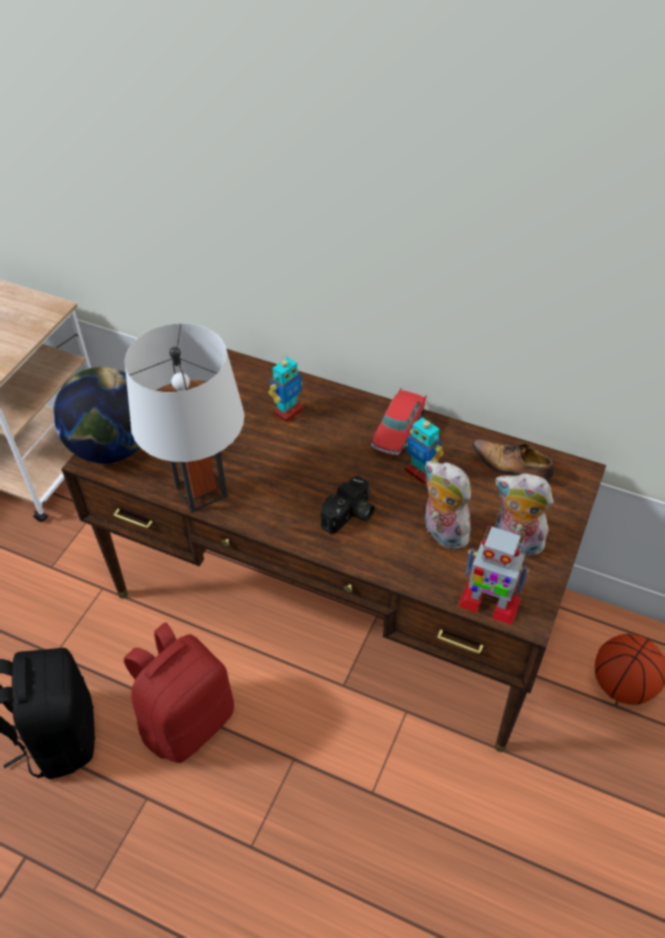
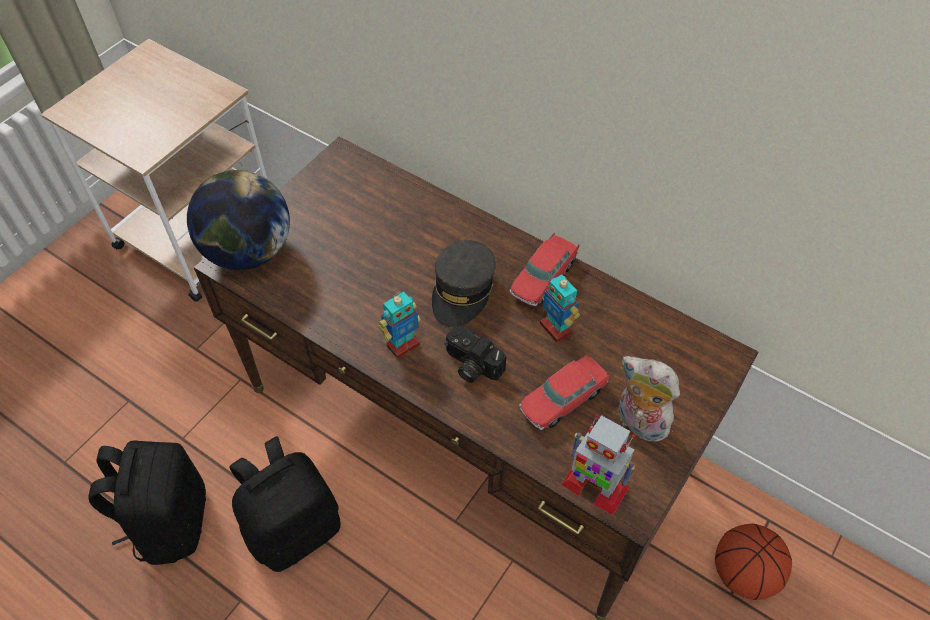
camera: 10 degrees right, 5 degrees up
white table lamp [124,323,244,512] -> none
red backpack [124,622,234,763] -> black backpack [229,436,341,572]
toy robot [268,355,303,422] -> toy robot moved to [378,292,421,359]
camera [321,476,375,534] -> camera turned 75 degrees clockwise [445,326,506,383]
plush toy [424,461,471,550] -> toy car [519,353,611,430]
shoe [471,439,554,483] -> none
none -> grey cap [432,240,495,327]

